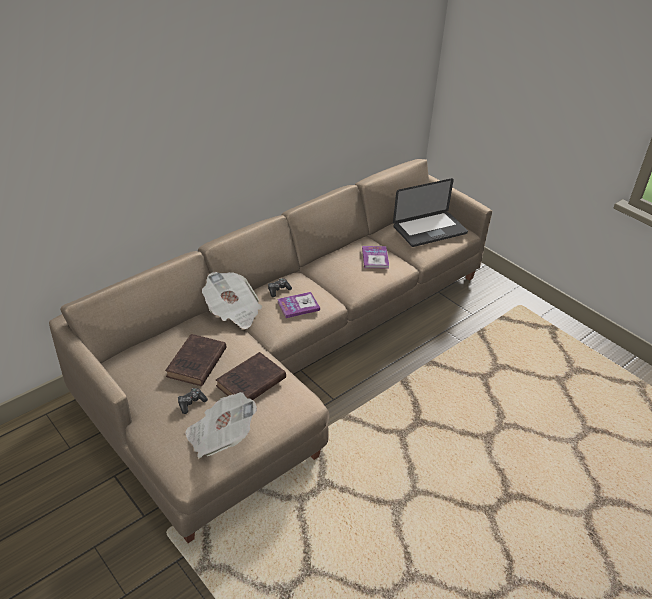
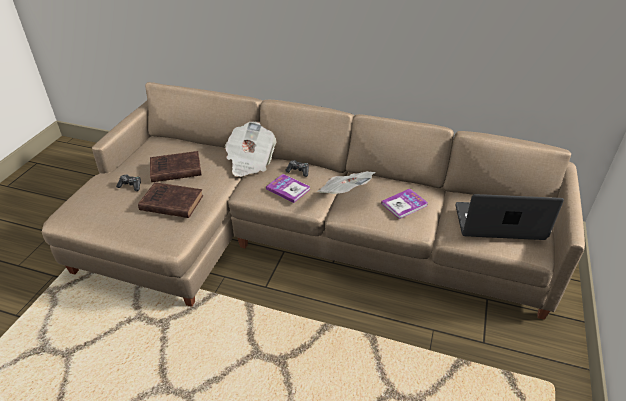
camera: 60 degrees right, 0 degrees up
newspaper [185,392,257,458] -> newspaper moved to [316,171,375,194]
laptop [393,178,468,247] -> laptop turned 150 degrees clockwise [455,194,564,240]

